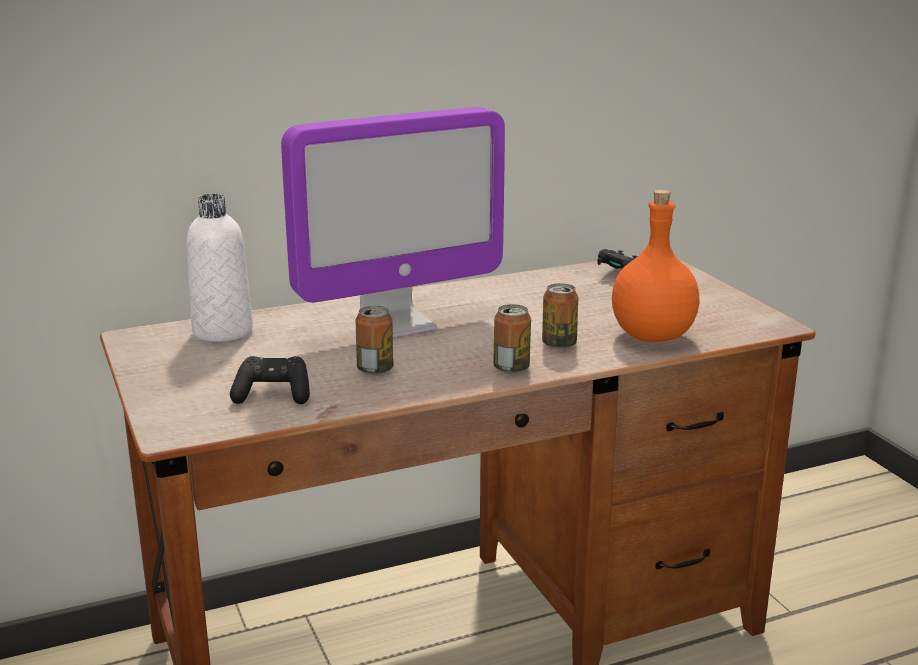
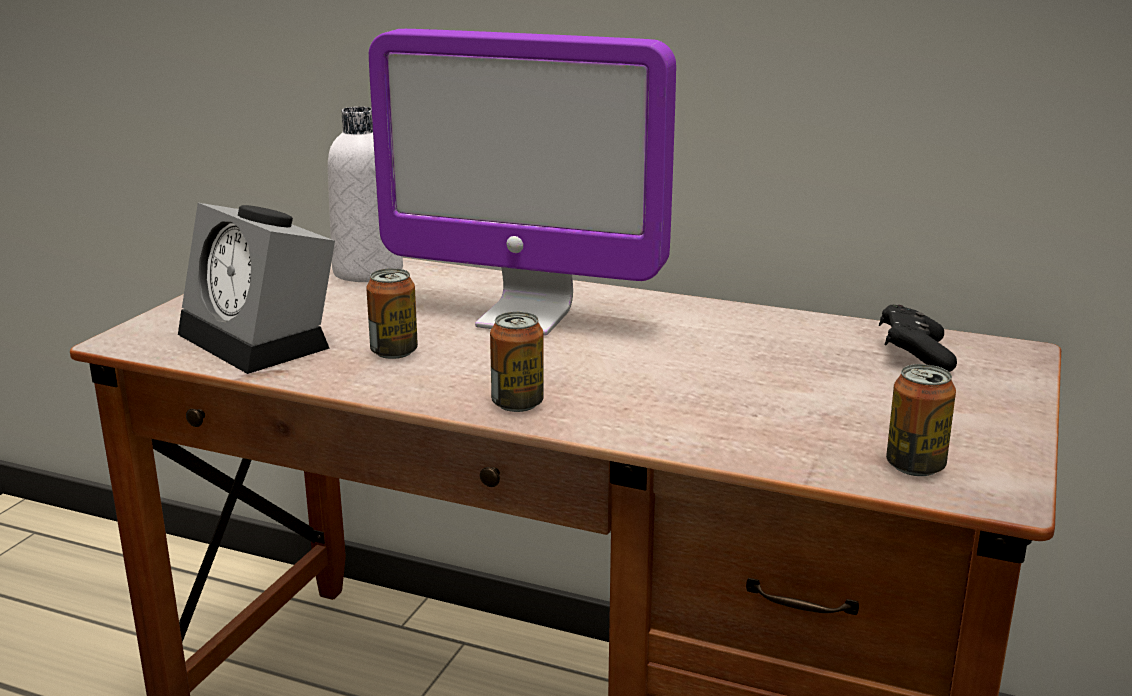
camera: 45 degrees right, 0 degrees up
black game controller [230,356,310,404] -> alarm clock [178,203,335,374]
can [542,283,578,349] -> can moved to [886,364,956,476]
orange bottle [612,190,699,342] -> none

